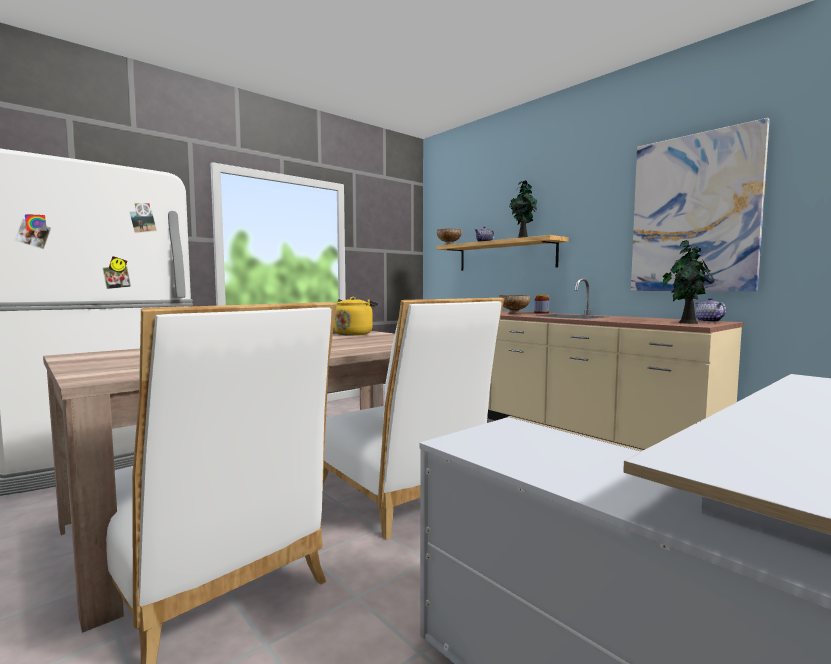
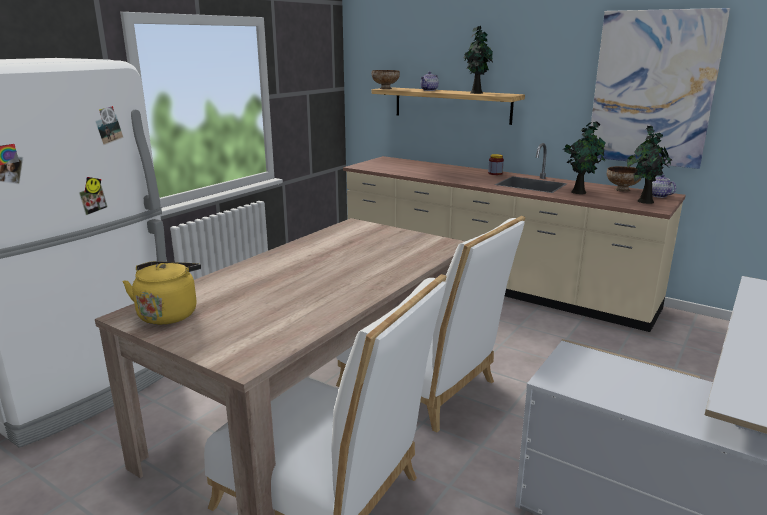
camera: 15 degrees left, 15 degrees up
yellow kettle [334,297,378,336] -> yellow kettle moved to [123,261,201,325]
bowl [499,295,530,314] -> bowl moved to [607,166,642,192]
none -> potted plant [562,121,605,194]

